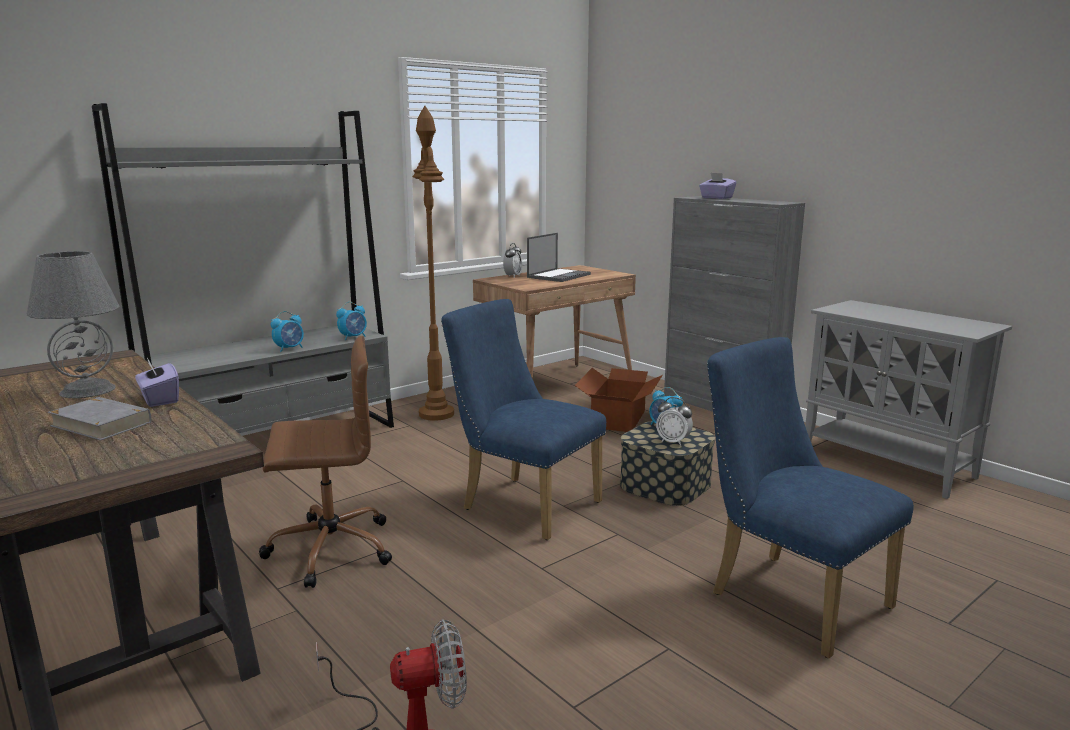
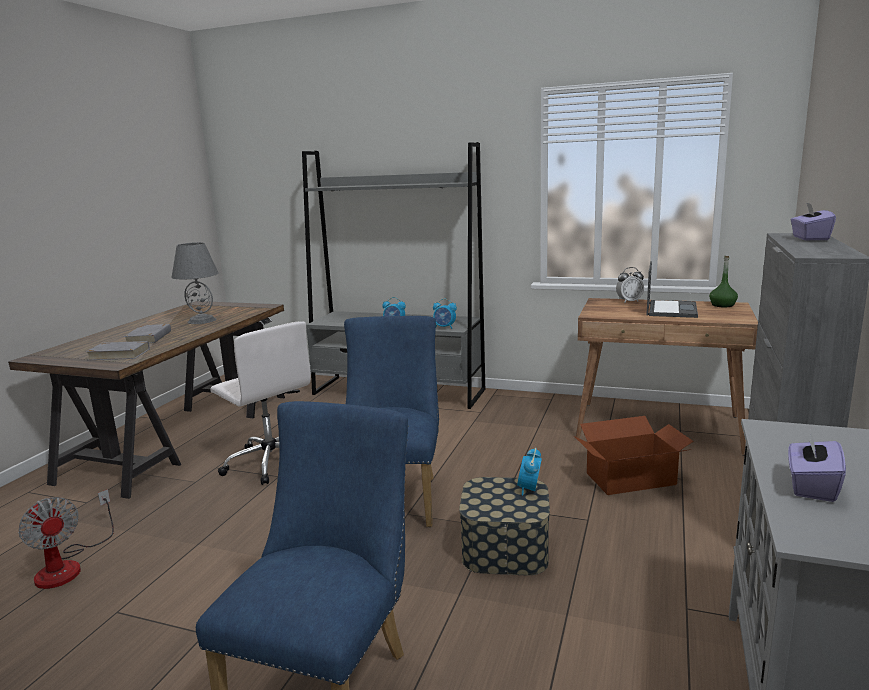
camera: 60 degrees right, 0 degrees up
purple tissue box [135,358,179,407] -> purple tissue box moved to [788,429,846,502]
brown office chair [259,336,392,588] -> white office chair [210,321,311,485]
brown floor lamp [413,106,454,421] -> none
laptop [527,233,591,282] -> laptop turned 75 degrees counterclockwise [646,261,698,318]
alarm clock [656,397,693,446] -> none
none -> grey book [86,341,150,360]
none -> green bottle [709,256,738,307]

